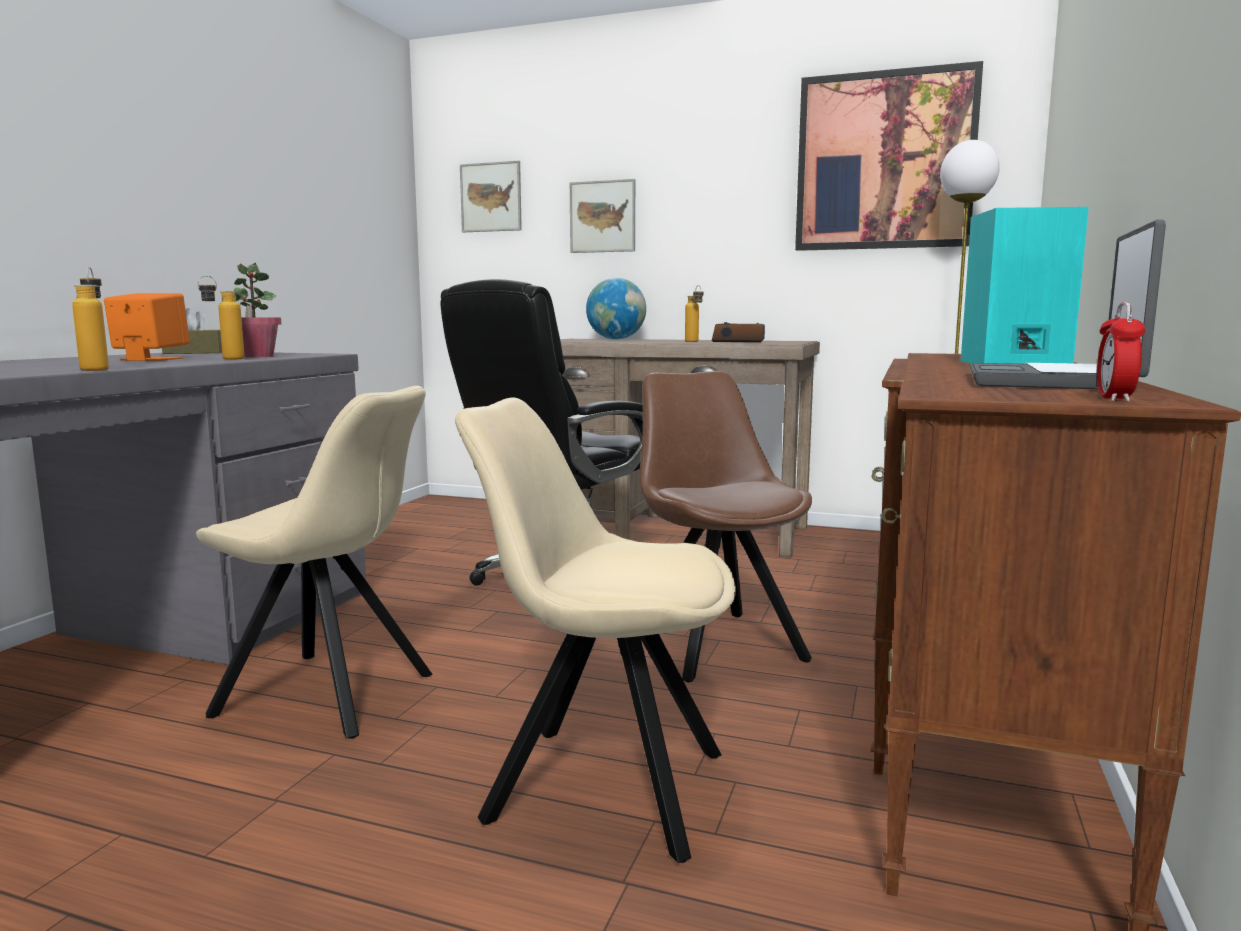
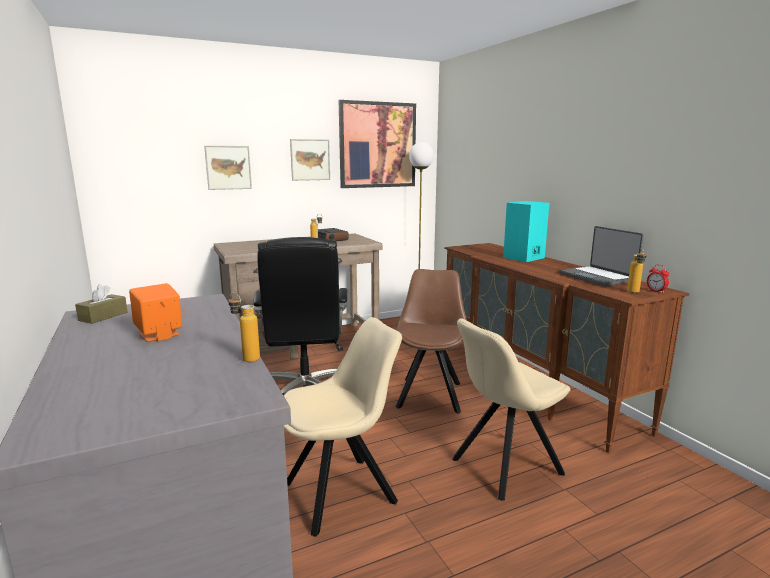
camera: 45 degrees left, 5 degrees up
bottle [197,275,245,360] -> bottle moved to [627,249,647,293]
potted plant [234,263,281,357] -> none
picture [460,160,522,232] -> picture moved to [290,139,330,181]
globe [586,278,646,340] -> none
brown chair [639,371,812,682] -> brown chair turned 75 degrees clockwise [396,269,467,414]

